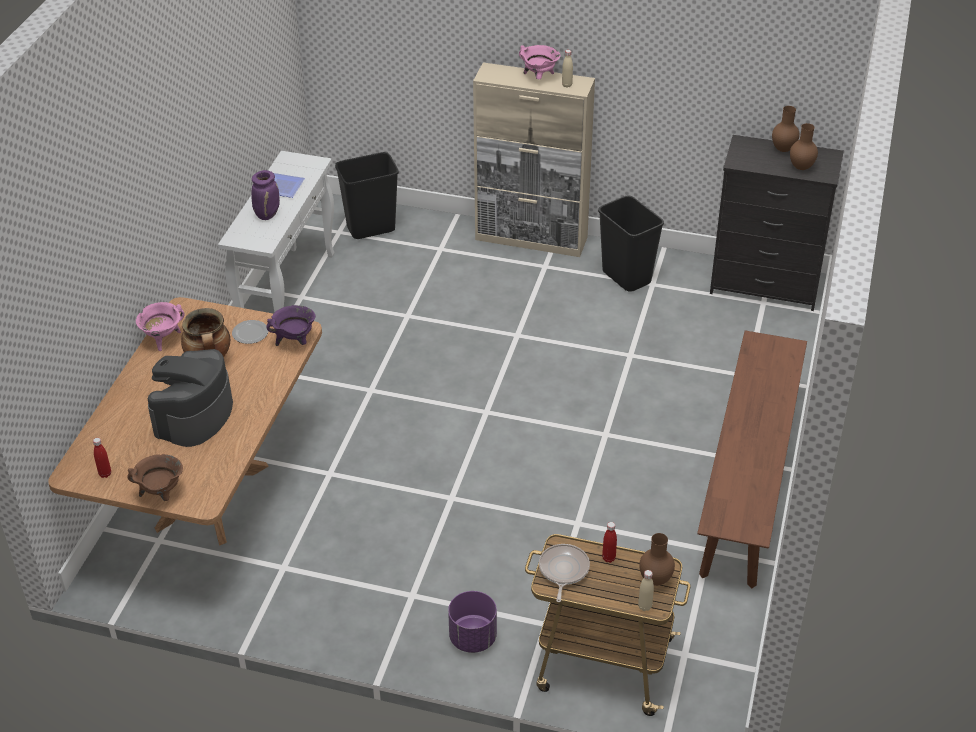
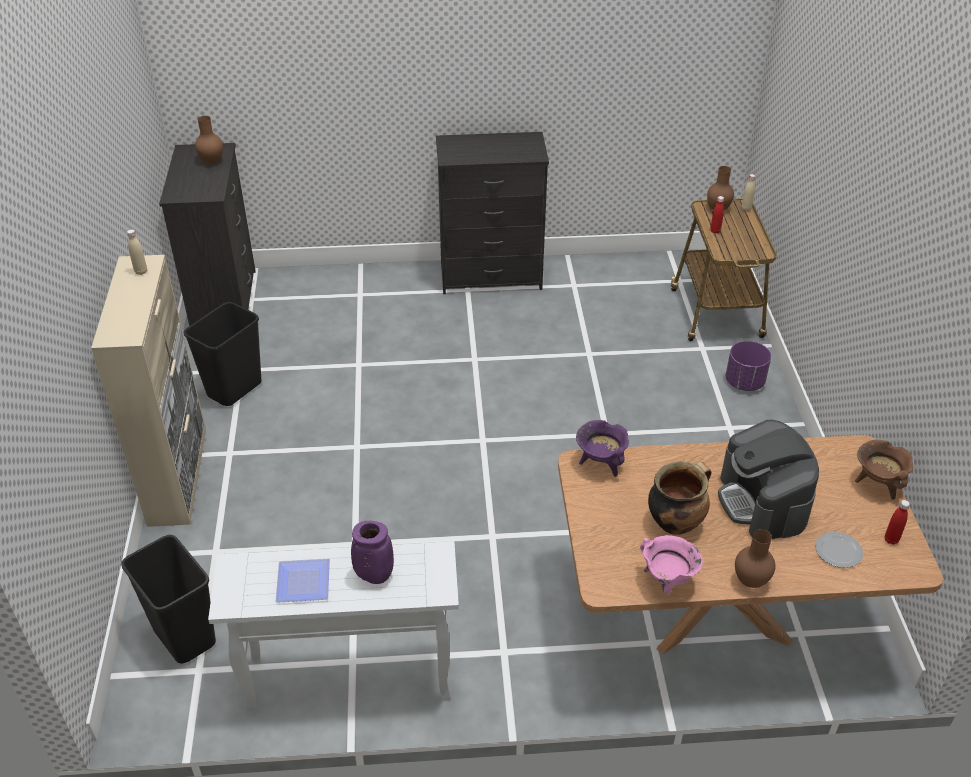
camera: 110 degrees left, 0 degrees up
coffee machine [148,349,233,447] -> coffee machine turned 75 degrees clockwise [718,420,819,539]
plate [232,320,268,344] -> plate moved to [815,531,863,568]
pink cooking pot [519,45,561,79] -> none
frying pan [539,544,590,602] -> none
brown bench [697,330,807,588] -> black dresser [436,132,549,294]
brown vase [772,106,800,152] -> brown vase moved to [735,529,776,588]

